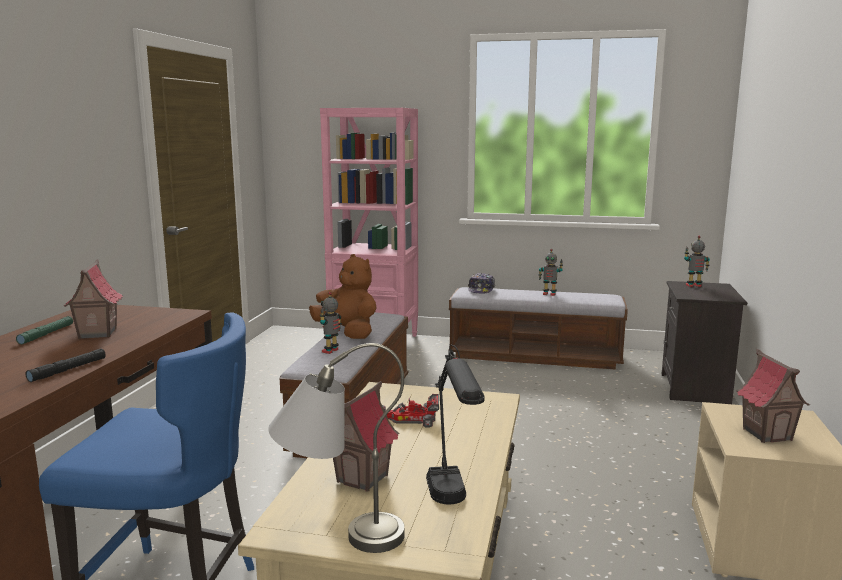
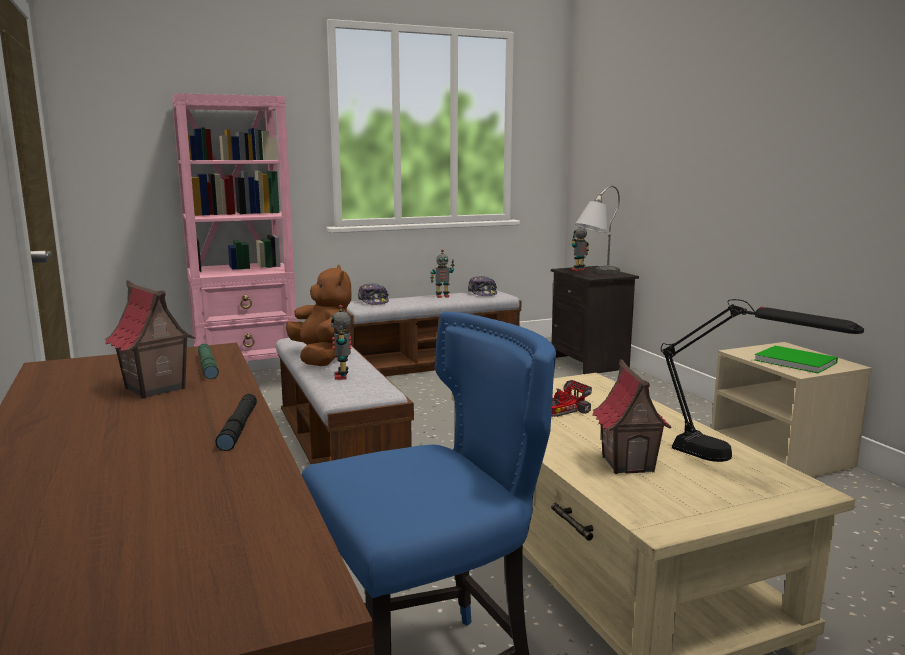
camera: 35 degrees left, 0 degrees up
green flashlight [16,316,73,344] -> green flashlight moved to [198,344,219,379]
grey table lamp [268,343,405,553] -> grey table lamp moved to [575,186,620,274]
brown plush toy [309,254,377,339] -> brown plush toy turned 60 degrees clockwise [286,265,352,366]
toy house [736,349,810,443] -> green book [755,346,838,373]
none -> cap [468,276,497,296]

